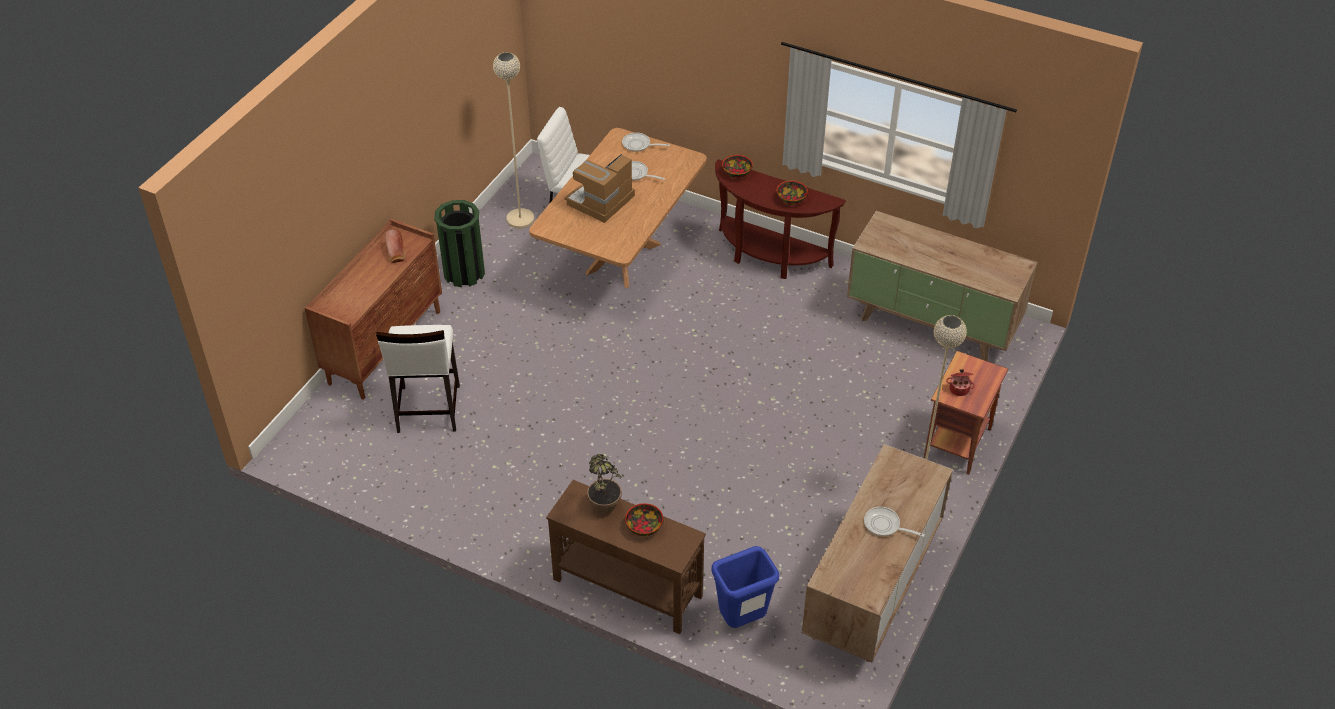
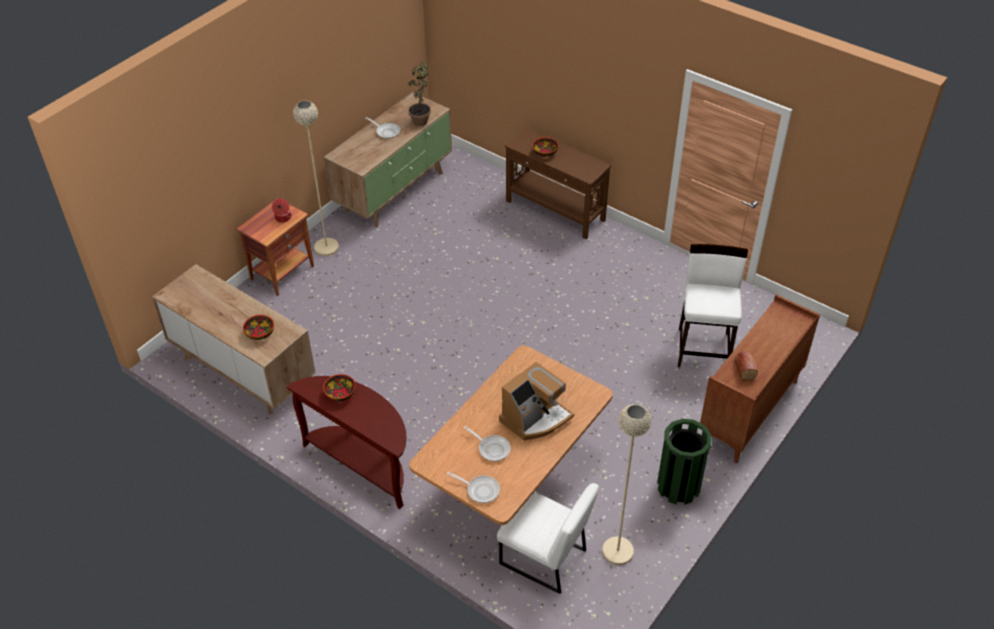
camera: 170 degrees left, 0 degrees up
potted plant [587,454,622,514] -> potted plant moved to [408,60,431,126]
blue trash can [711,546,779,628] -> none
bowl [722,155,753,178] -> bowl moved to [243,315,274,340]

